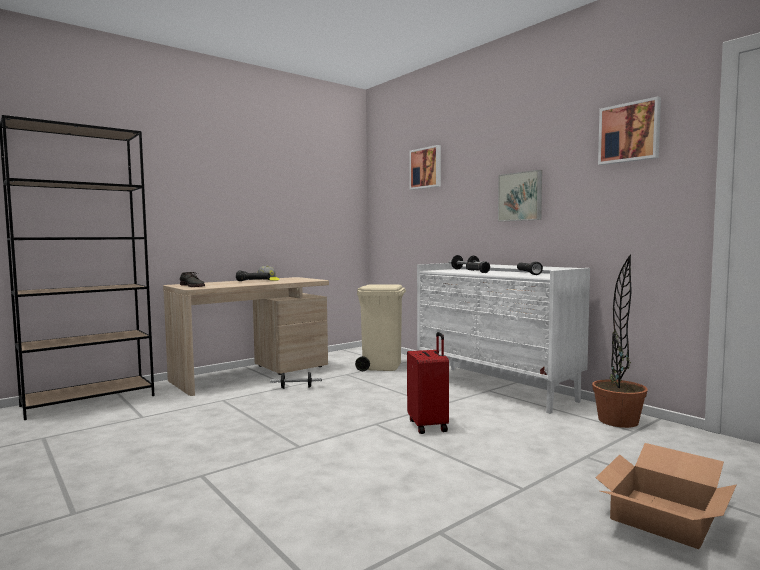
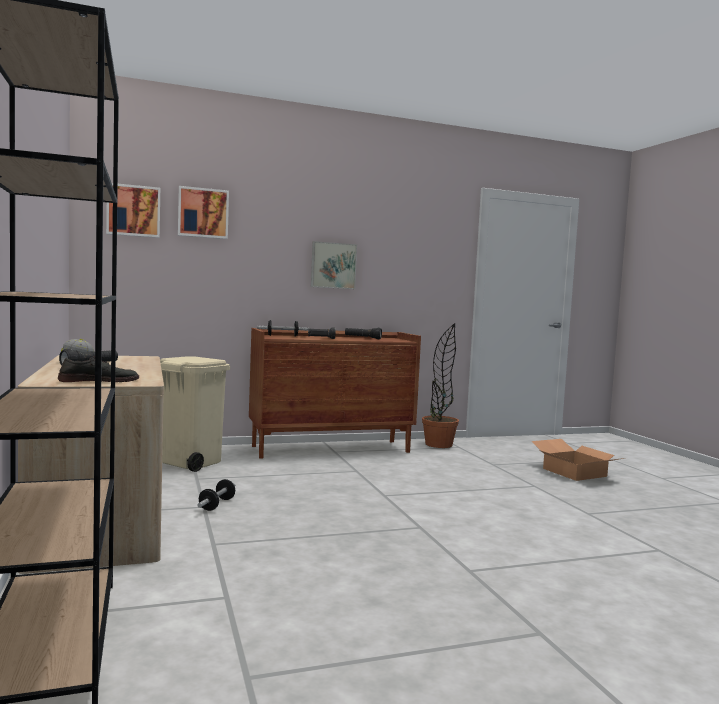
camera: 70 degrees left, 0 degrees up
red suitcase [407,332,449,434] -> none
white cabinet [417,263,590,414] -> brown cabinet [249,328,421,458]
picture [598,96,661,165] -> picture moved to [106,183,160,238]

